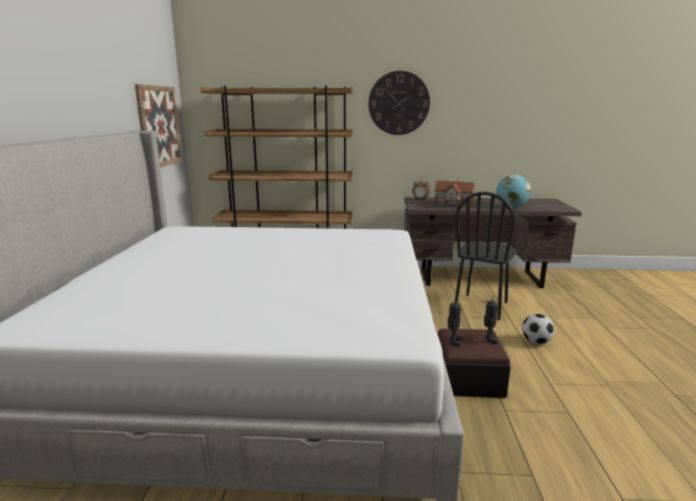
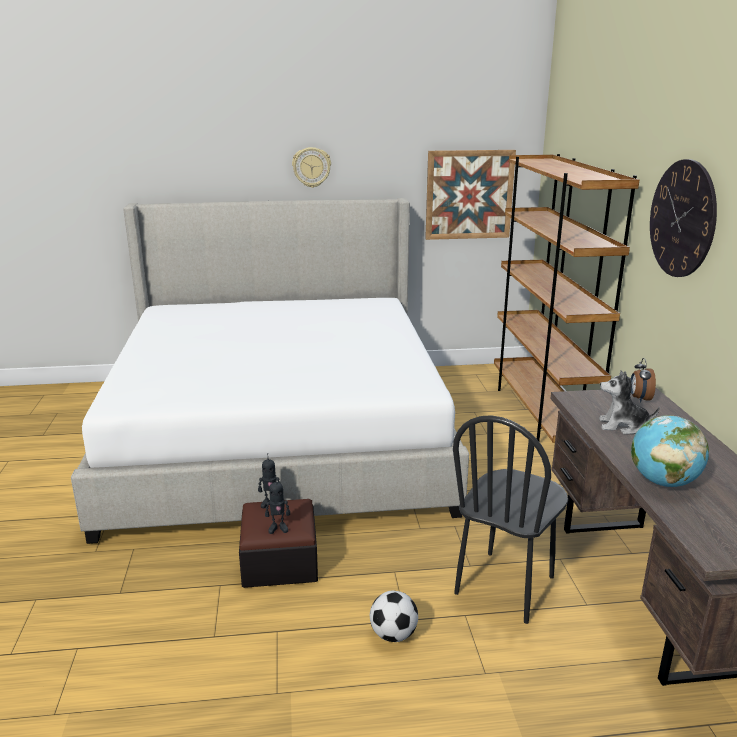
camera: 80 degrees right, 5 degrees up
toy house [434,179,475,209] -> plush toy [599,370,660,435]
black chair [455,192,517,320] -> black chair turned 75 degrees counterclockwise [453,415,568,624]
none -> wall clock [292,147,331,188]

